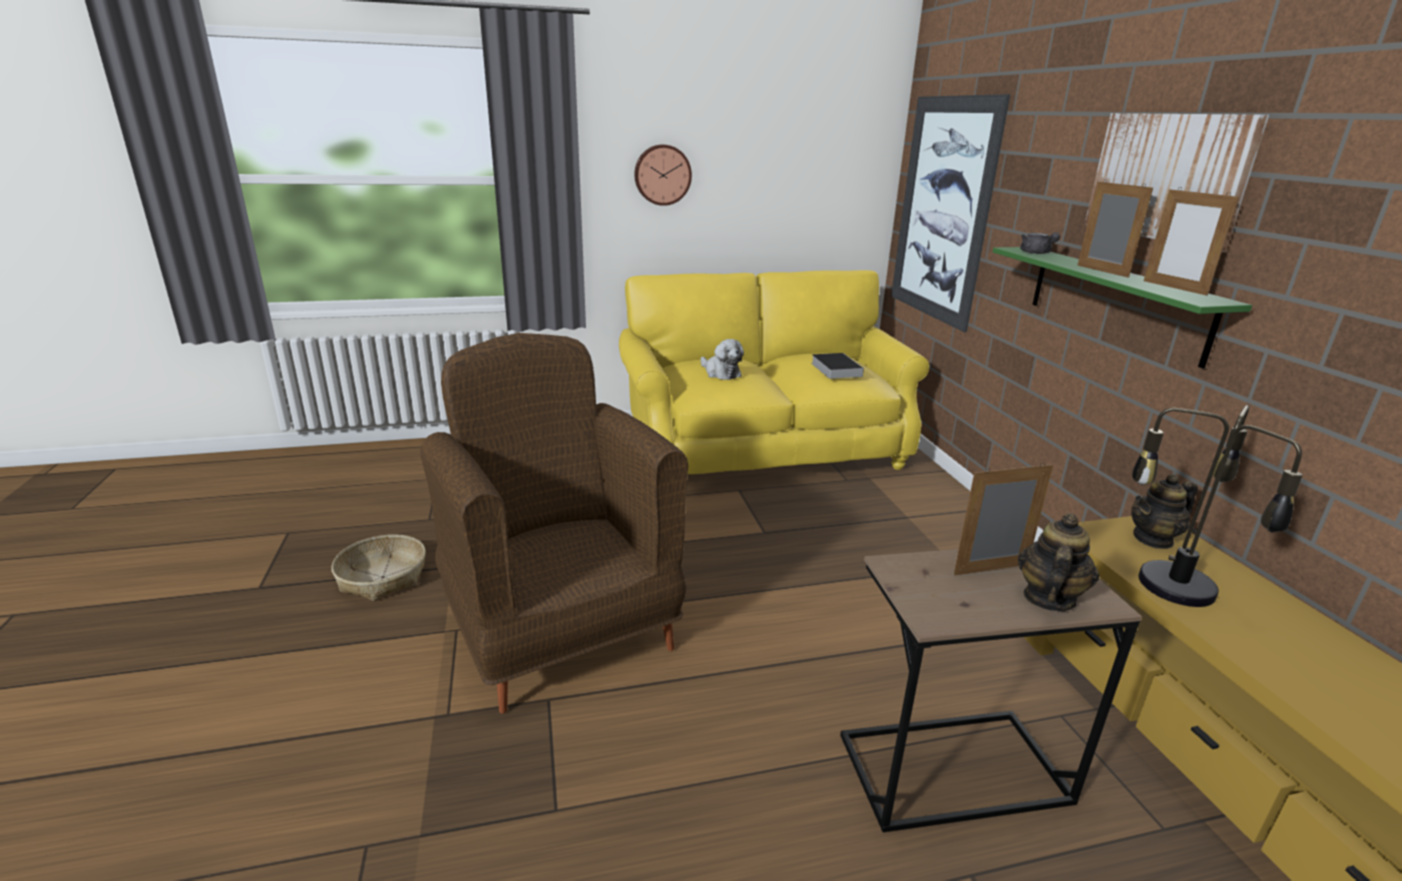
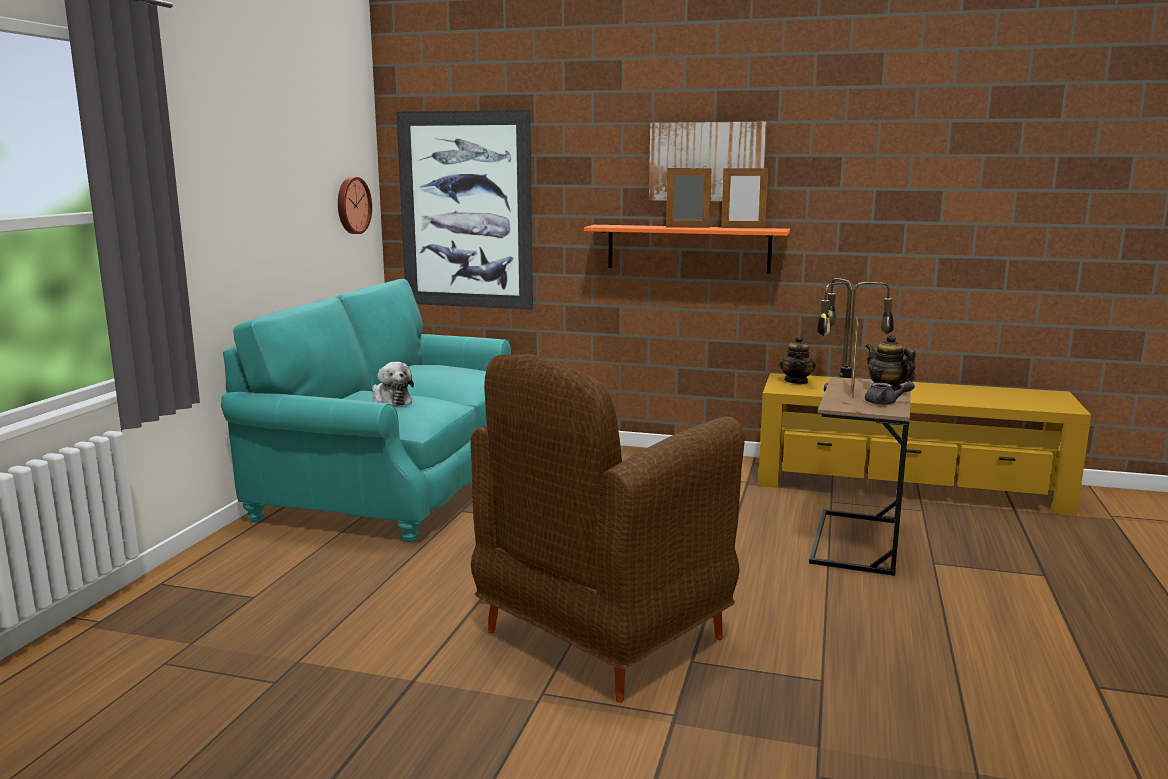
camera: 60 degrees left, 10 degrees down
basket [332,534,426,601] -> none
brown armchair [420,333,688,714] -> brown armchair turned 45 degrees counterclockwise [470,354,745,702]
yellow sofa [619,270,929,474] -> turquoise sofa [221,279,511,543]
wall clock [634,144,692,206] -> wall clock moved to [338,177,372,234]
plush toy [700,339,744,380] -> plush toy turned 60 degrees clockwise [372,362,414,407]
book [811,353,864,379] -> none
green shelf [993,247,1252,369] -> orange shelf [584,225,790,273]
grey teapot [1020,232,1060,254] -> grey teapot moved to [865,381,915,405]

